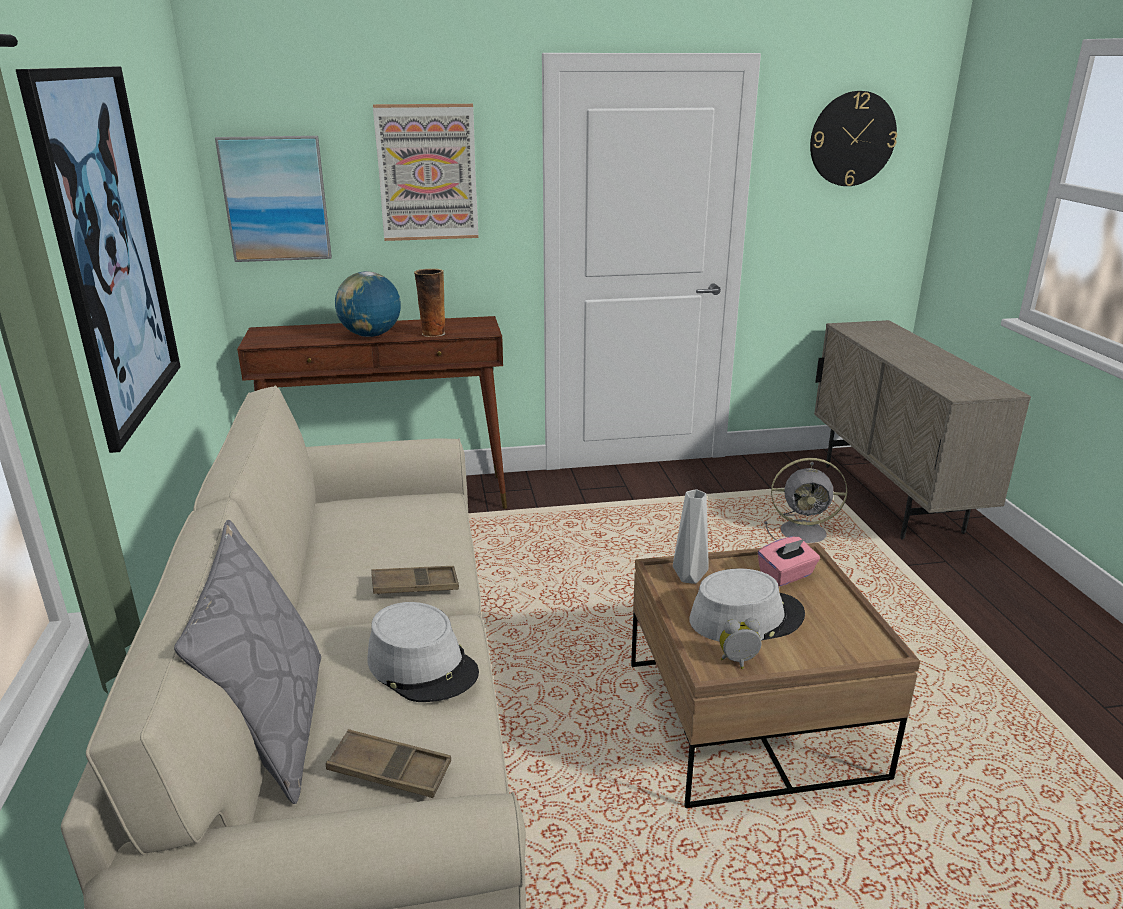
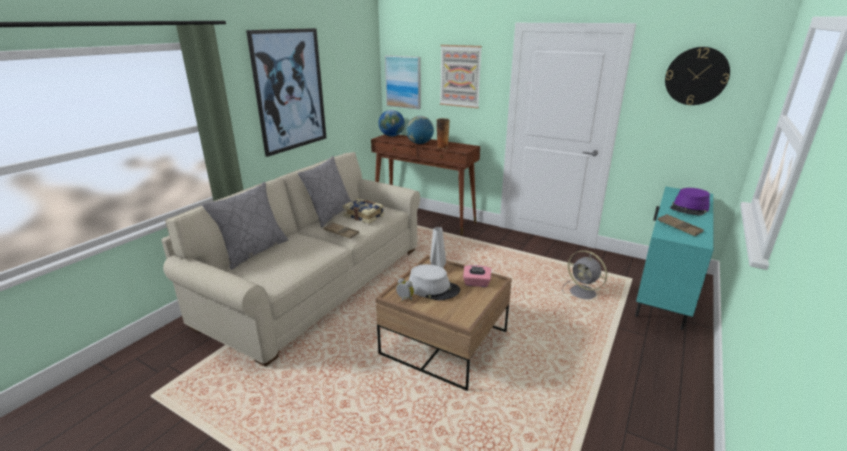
camera: 40 degrees right, 0 degrees up
brown tray [326,729,451,798] -> brown tray moved to [658,214,704,236]
grey hat [368,602,479,702] -> none
beige cabinet [814,320,1031,540] -> turquoise cabinet [635,187,714,330]
none -> grey pillow [298,156,352,227]
none -> book [343,198,384,224]
none -> globe [379,110,405,137]
none -> purple hat [670,188,710,216]

